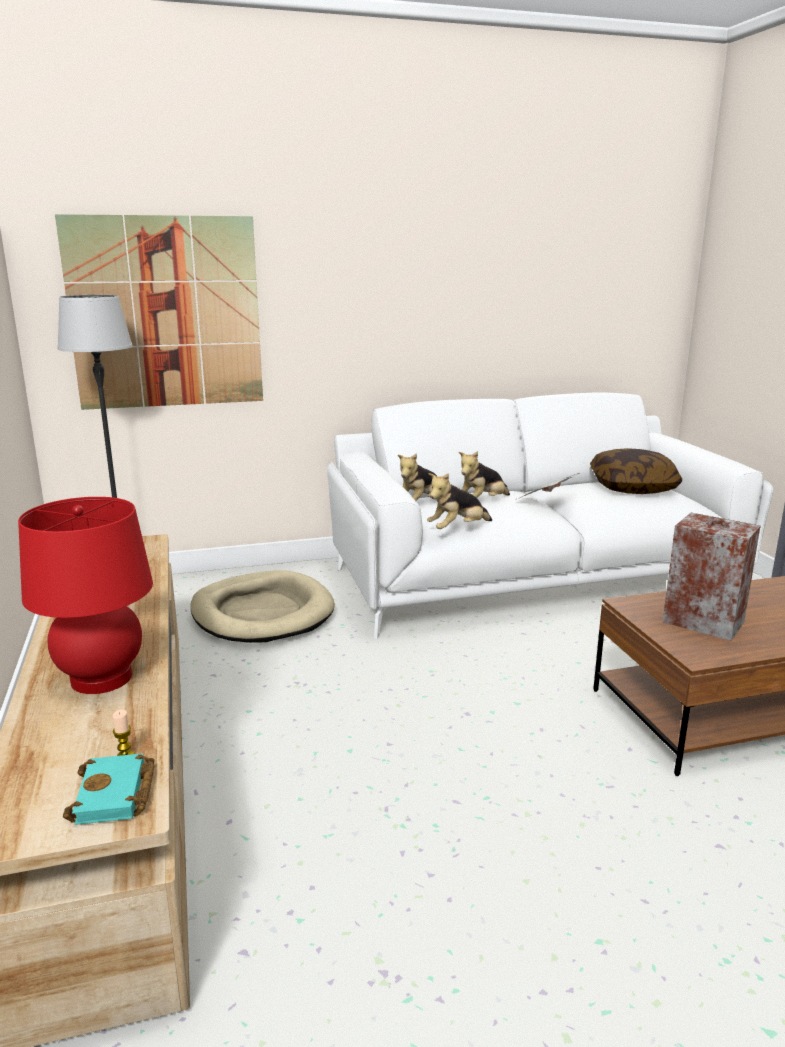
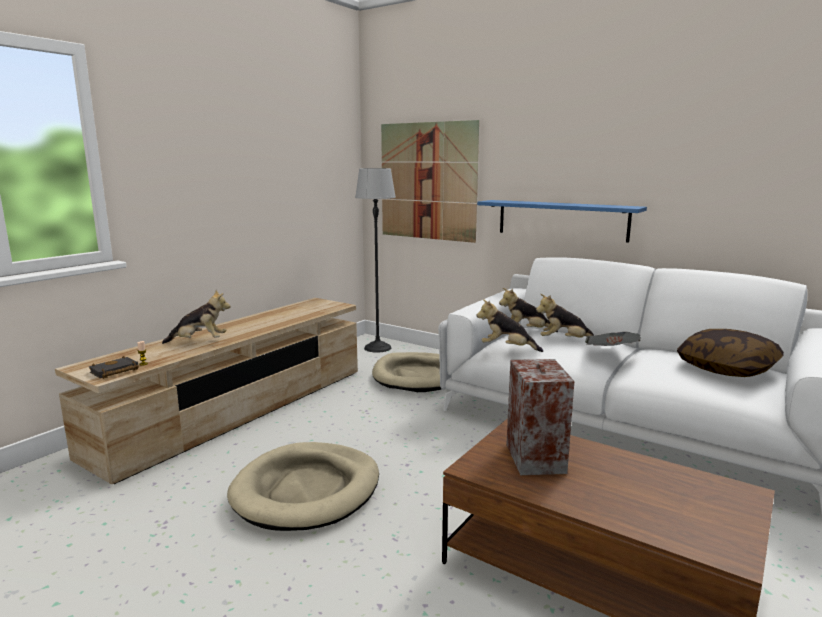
camera: 50 degrees right, 5 degrees down
red table lamp [18,497,153,694] -> plush toy [162,290,231,344]
turquoise book [63,754,155,825] -> black book [89,356,139,379]
none -> beige dog bed [227,442,379,531]
none -> blue shelf [477,200,647,243]

